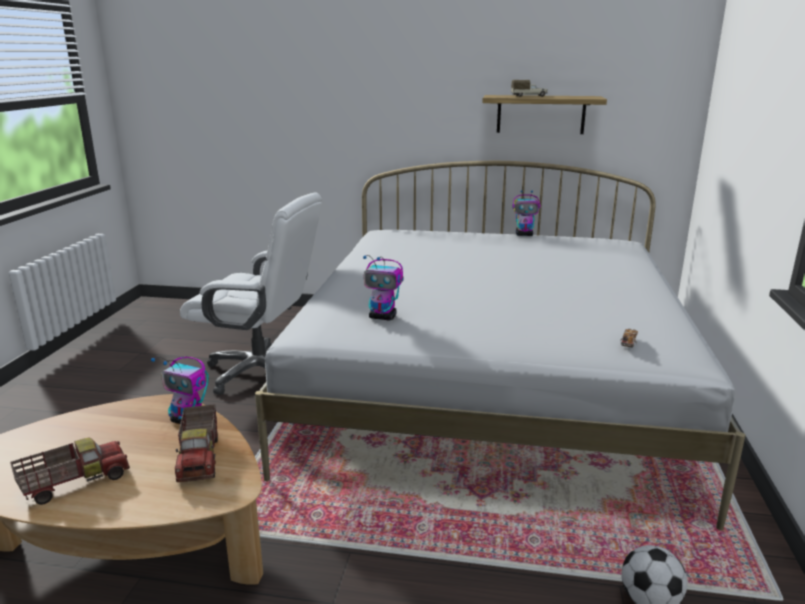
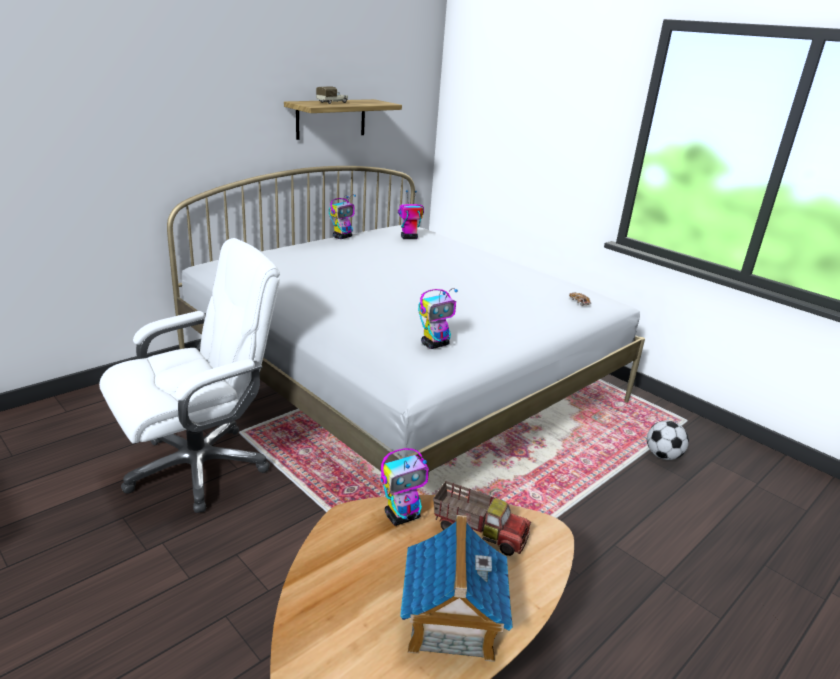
camera: 55 degrees left, 5 degrees up
toy truck [10,437,130,505] -> toy house [400,515,513,662]
none -> toy robot [398,190,424,239]

